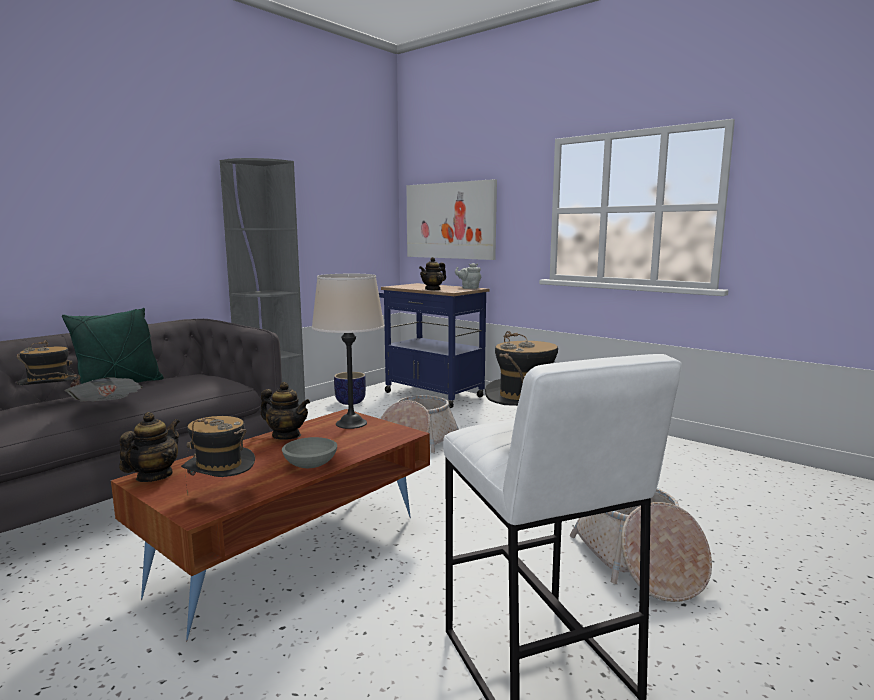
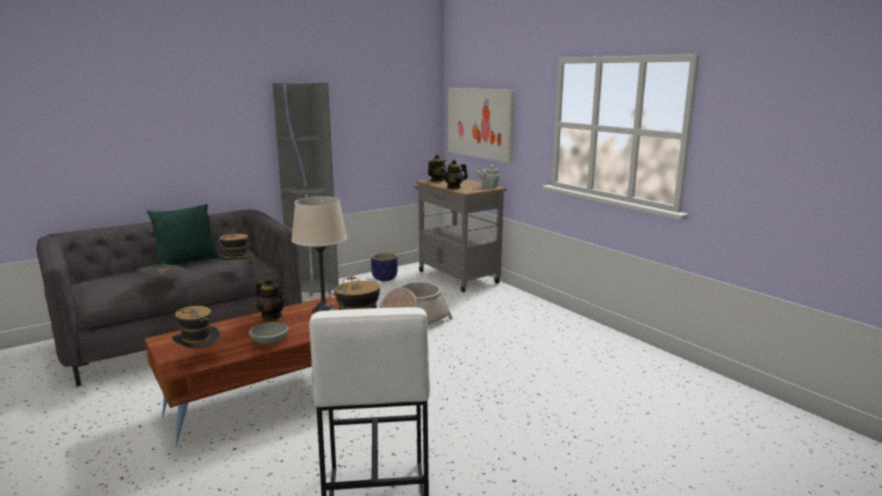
camera: 15 degrees right, 5 degrees up
hat [17,340,80,387] -> hat moved to [217,229,255,270]
teapot [119,412,180,482] -> teapot moved to [428,154,446,181]
blue cart [379,283,489,408] -> grey cart [414,179,506,292]
basket [570,488,712,602] -> none

